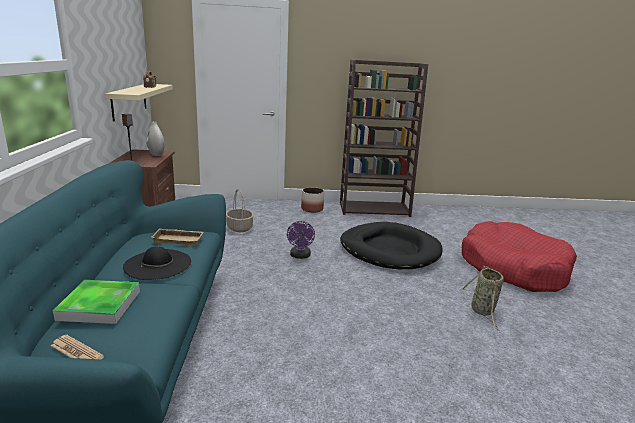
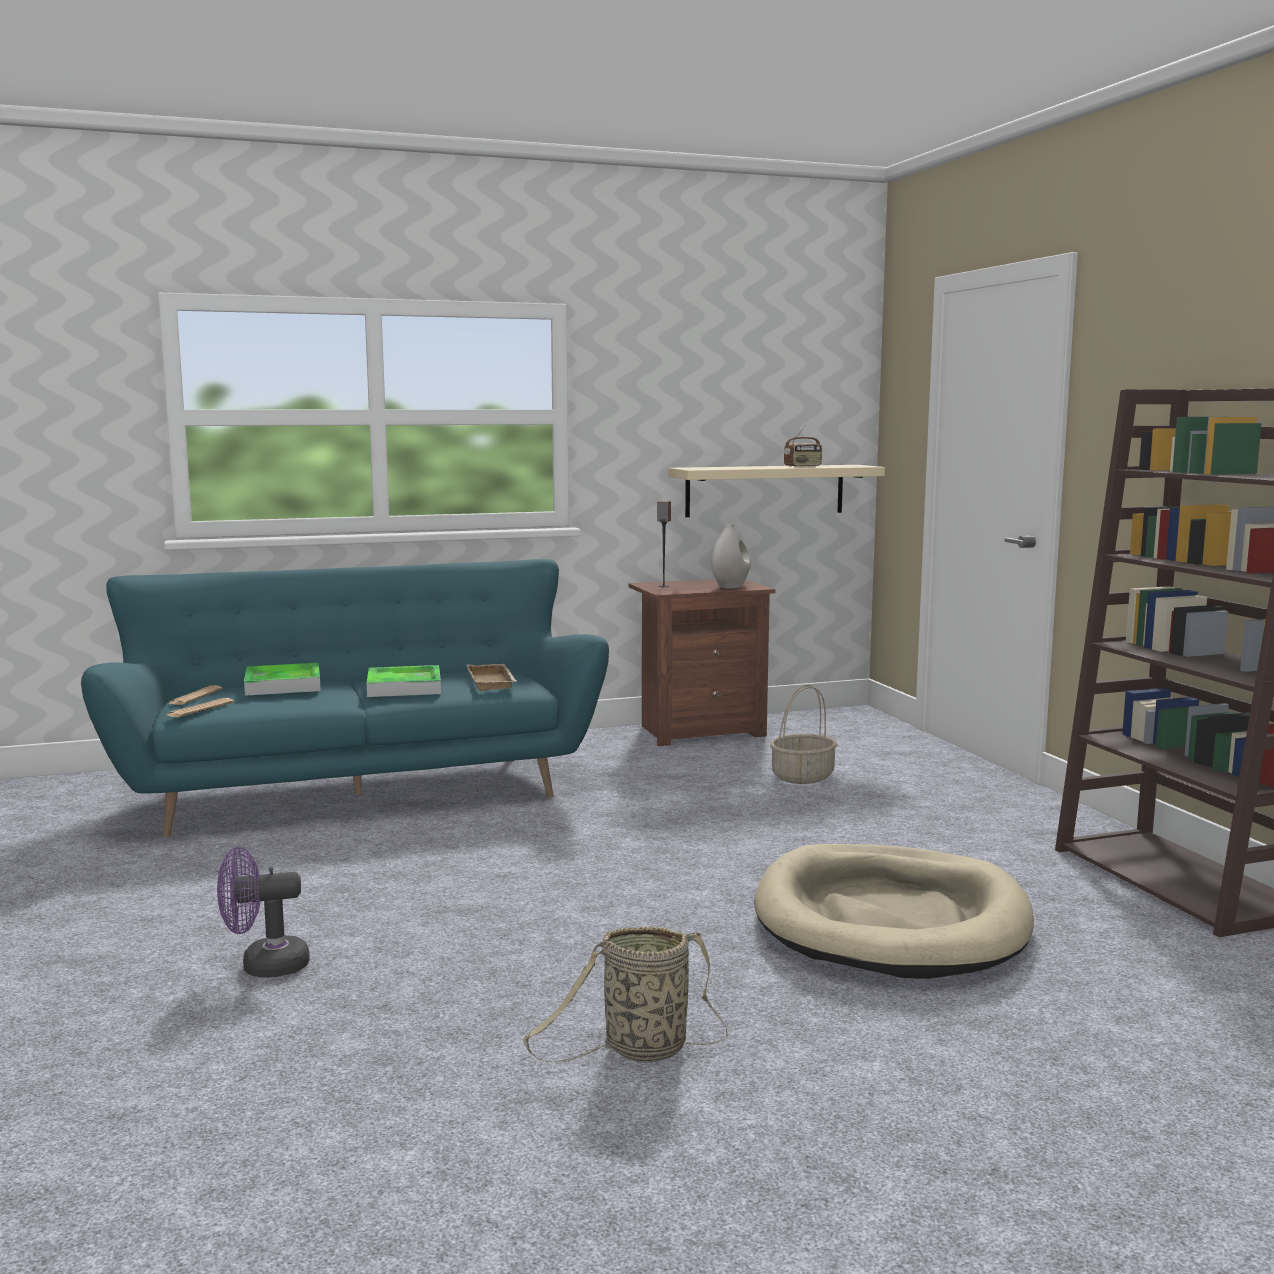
camera: 75 degrees right, 10 degrees down
black hat [123,246,191,280] -> tray [367,665,441,697]
purple fan [287,221,315,259] -> purple fan moved to [217,847,310,978]
planter [301,187,324,213] -> none
black dog bed [340,222,443,269] -> beige dog bed [754,844,1034,979]
red dog bed [462,221,577,292] -> none
none -> newspaper [168,698,234,718]

